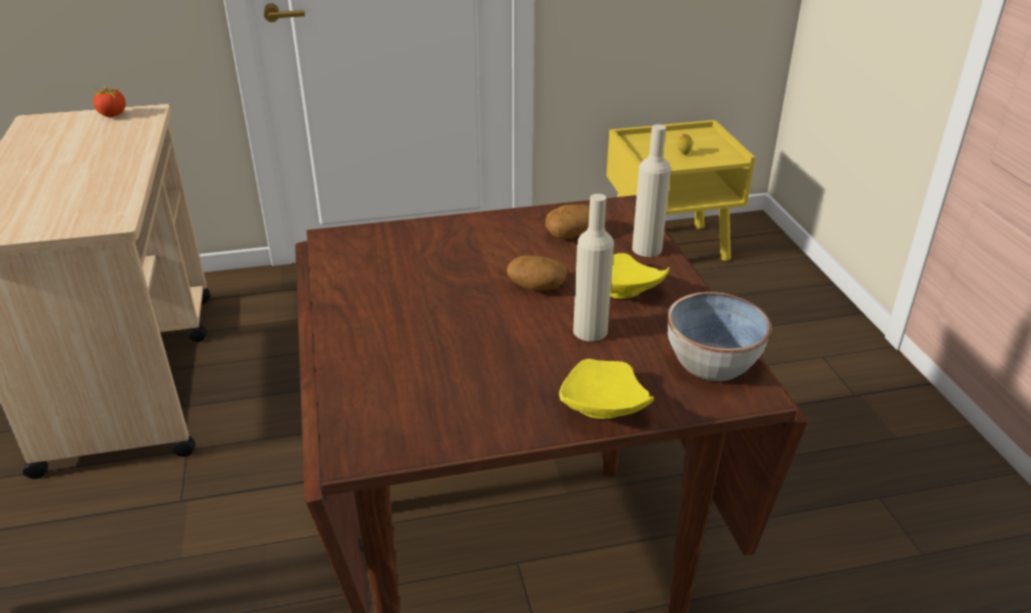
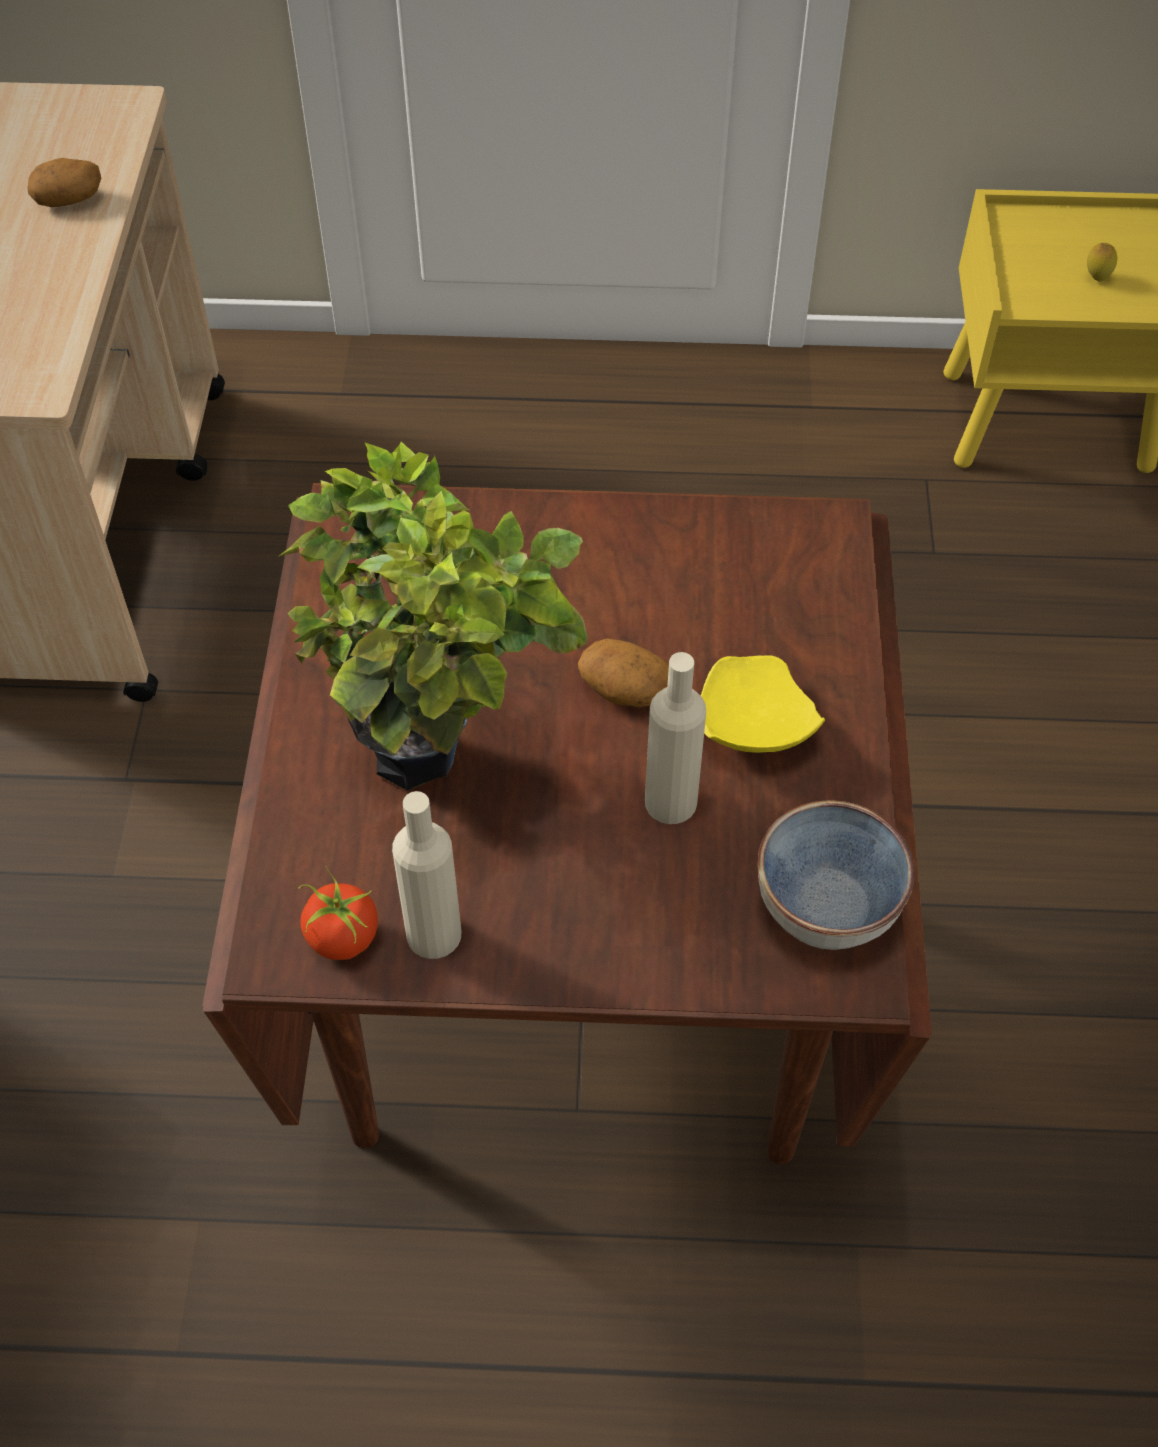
camera: 15 degrees right, 20 degrees up
tomato [93,83,126,117] -> tomato moved to [298,866,378,960]
potato [545,205,590,239] -> potato moved to [27,158,101,207]
yellow plate [559,359,654,419] -> none
beige bottle [632,124,671,257] -> beige bottle moved to [392,791,461,959]
none -> potted plant [278,442,588,791]

